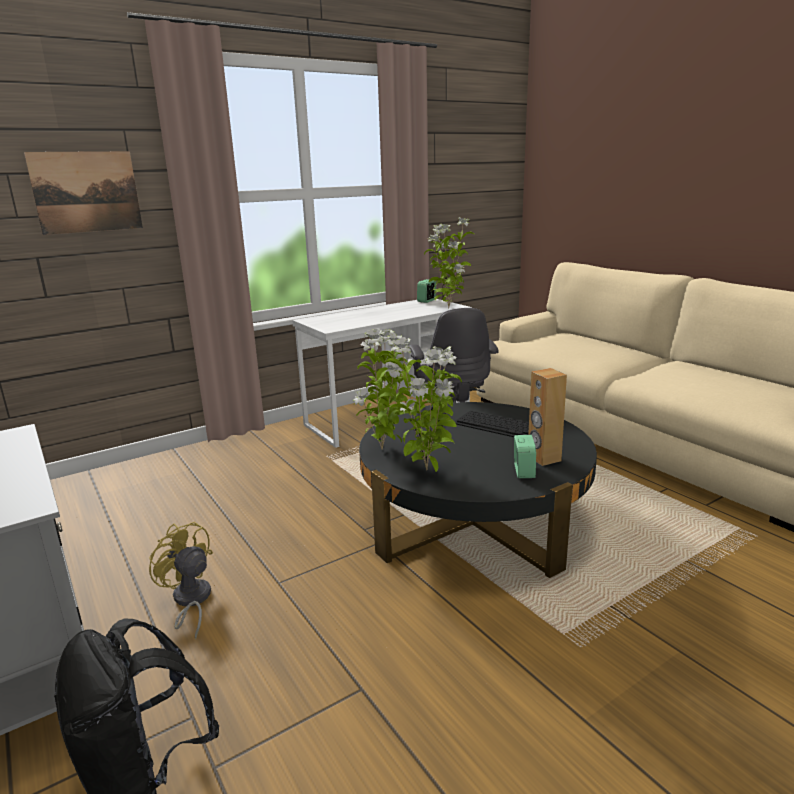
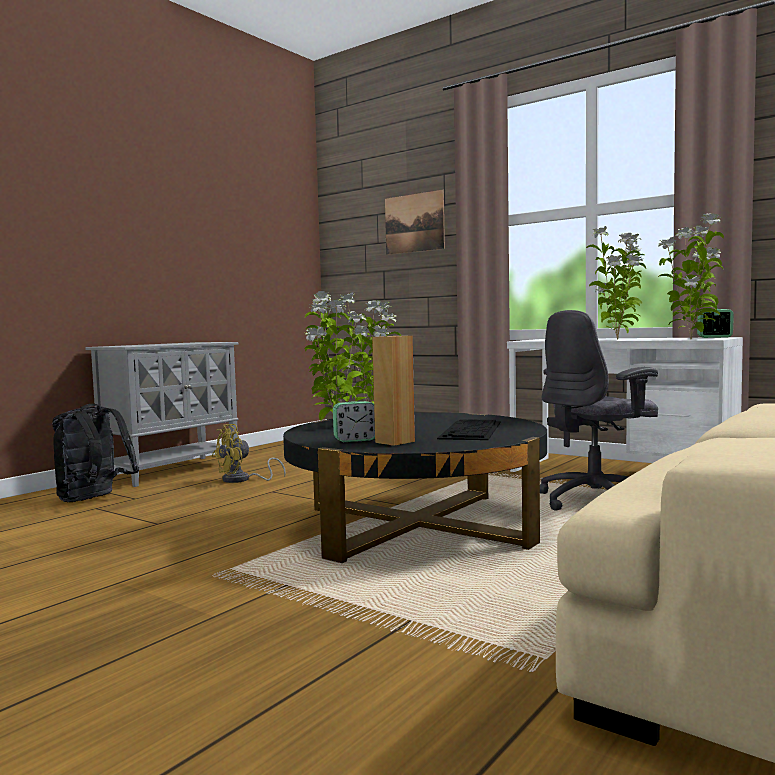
camera: 70 degrees right, 15 degrees down
yellow fan [149,522,213,640] -> yellow fan turned 150 degrees counterclockwise [212,424,286,483]
none -> potted plant [586,226,646,339]

